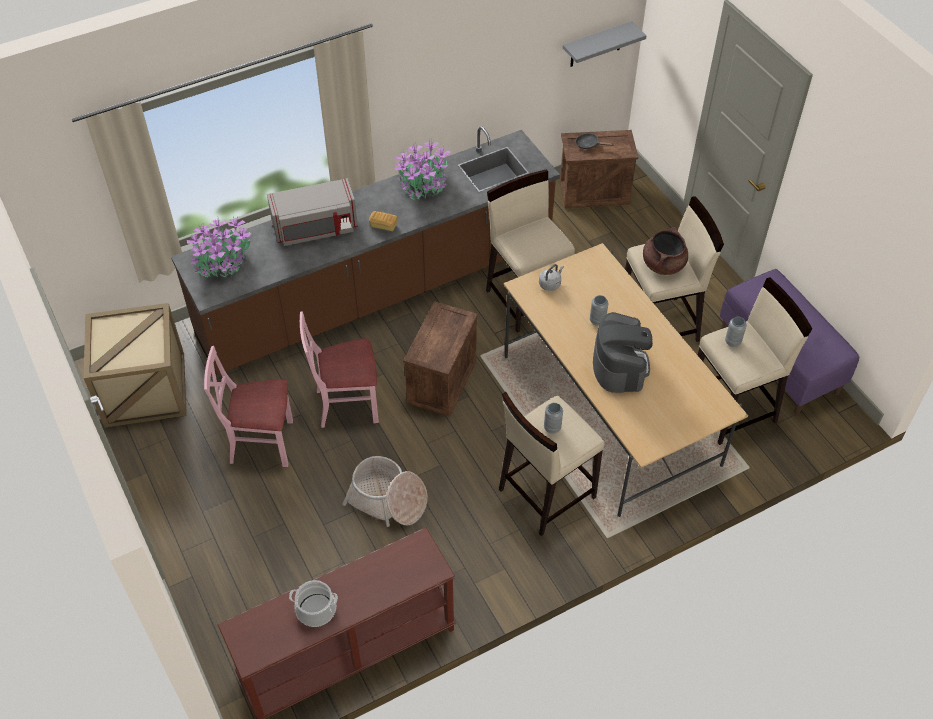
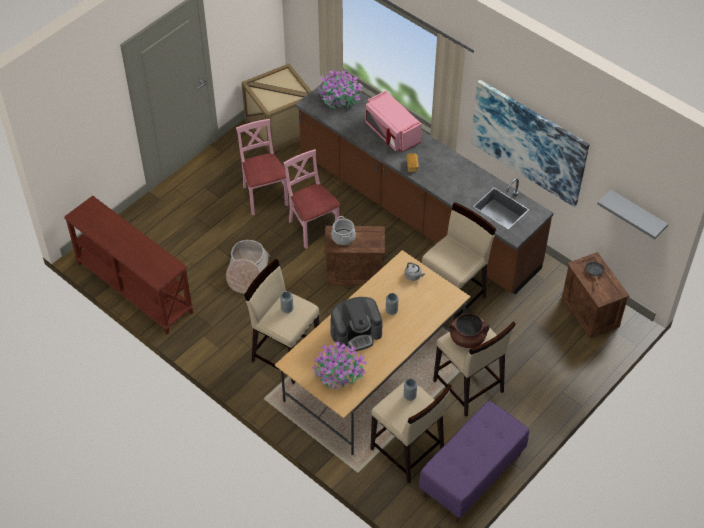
camera: 70 degrees right, 0 degrees up
grey microwave [267,178,358,246] -> pink microwave [366,90,422,152]
cooking pot [289,580,338,627] -> cooking pot moved to [331,216,356,245]
potted plant [395,141,450,200] -> potted plant moved to [312,342,367,389]
none -> picture [471,80,589,207]

